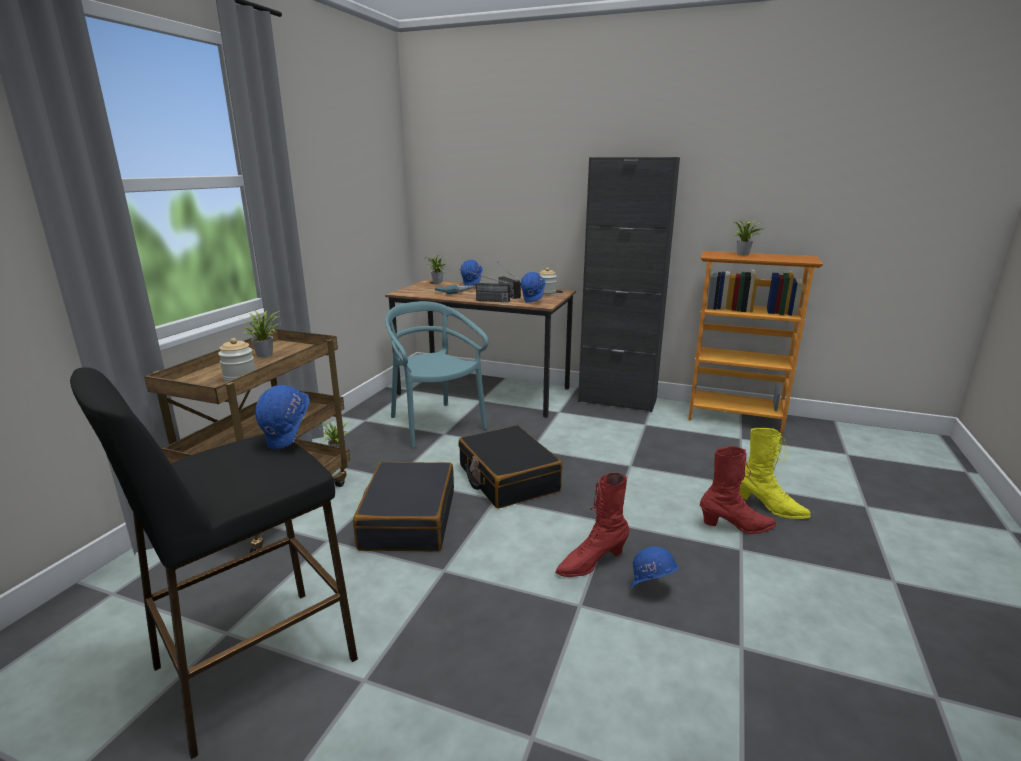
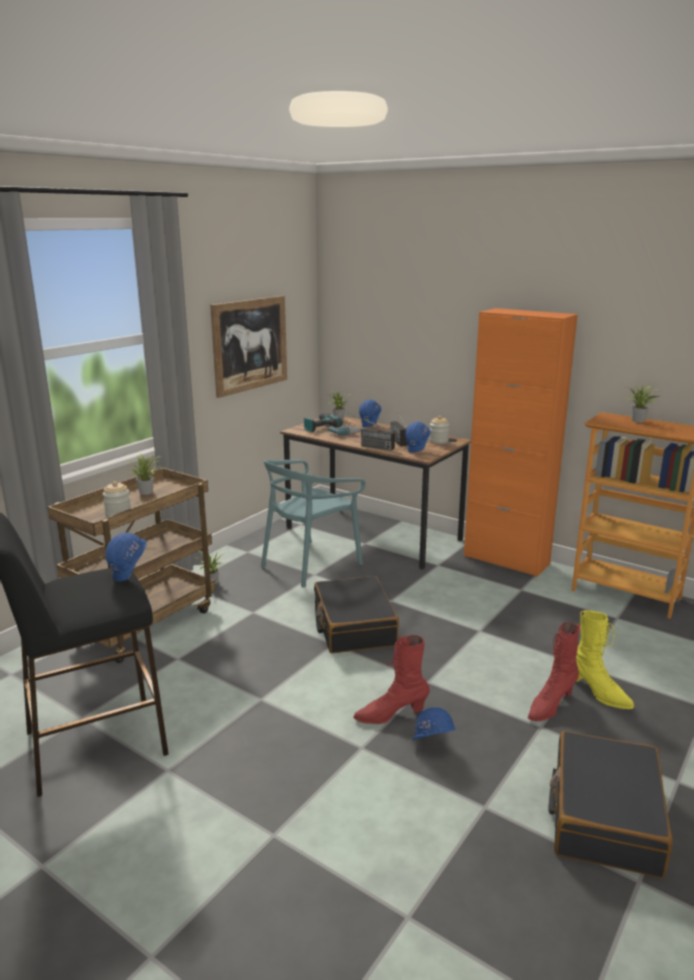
camera: 15 degrees right, 0 degrees up
black suitcase [353,462,454,552] -> black suitcase moved to [548,731,673,878]
turquoise chair [385,301,488,448] -> turquoise chair turned 120 degrees counterclockwise [261,460,366,587]
black cabinet [578,157,680,412] -> orange cabinet [464,308,578,577]
red boot [700,446,776,534] -> red boot turned 120 degrees clockwise [528,622,581,721]
none -> picture [210,296,287,398]
none -> power drill [304,413,343,432]

